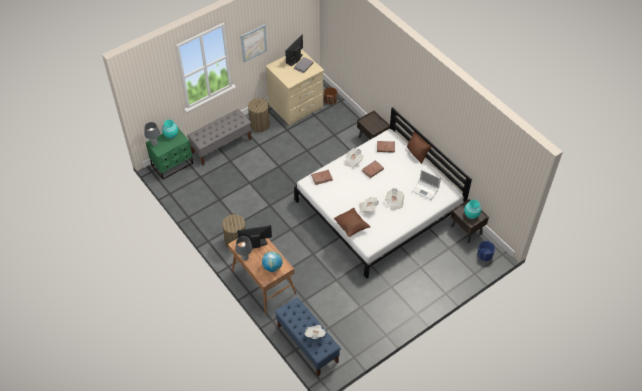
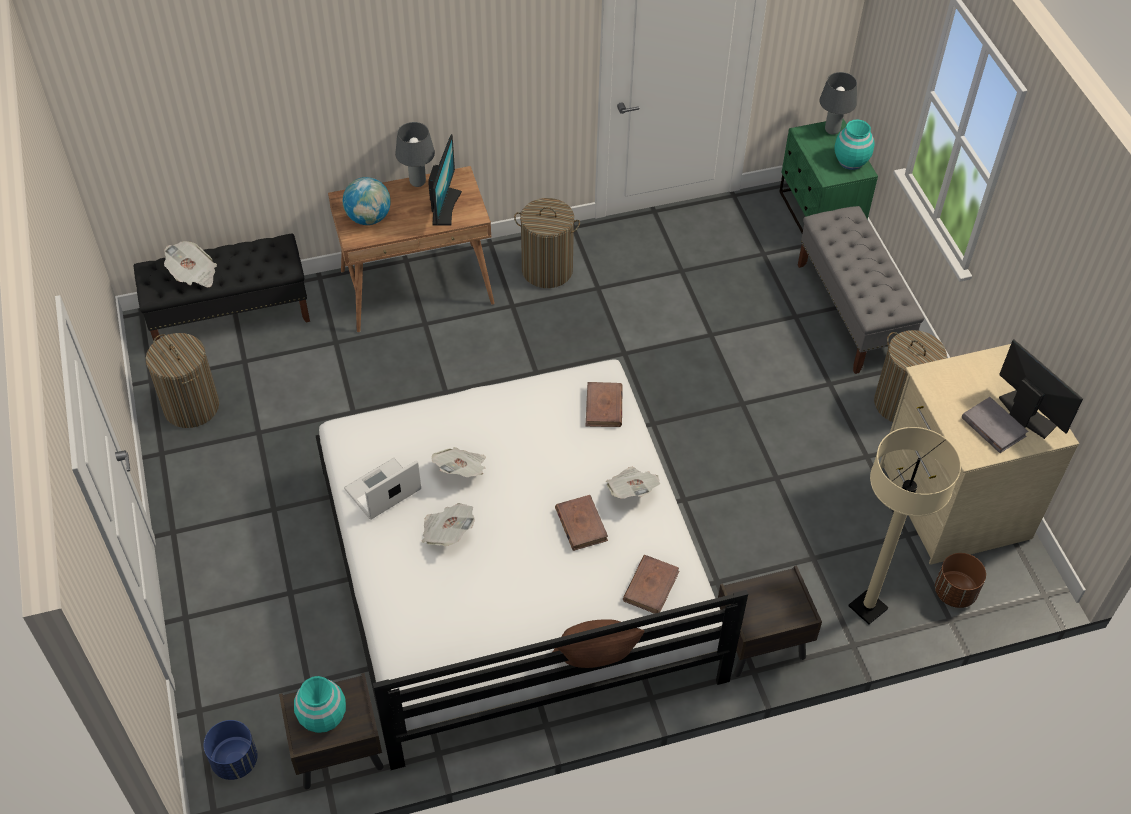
camera: 110 degrees right, 0 degrees up
picture [241,24,267,62] -> none
blue bench [275,297,341,376] -> black bench [133,233,310,341]
brown pillow [334,208,370,237] -> none
laptop [412,170,441,200] -> laptop moved to [344,458,421,519]
none -> laundry basket [146,333,219,428]
none -> beige floor lamp [848,427,961,625]

